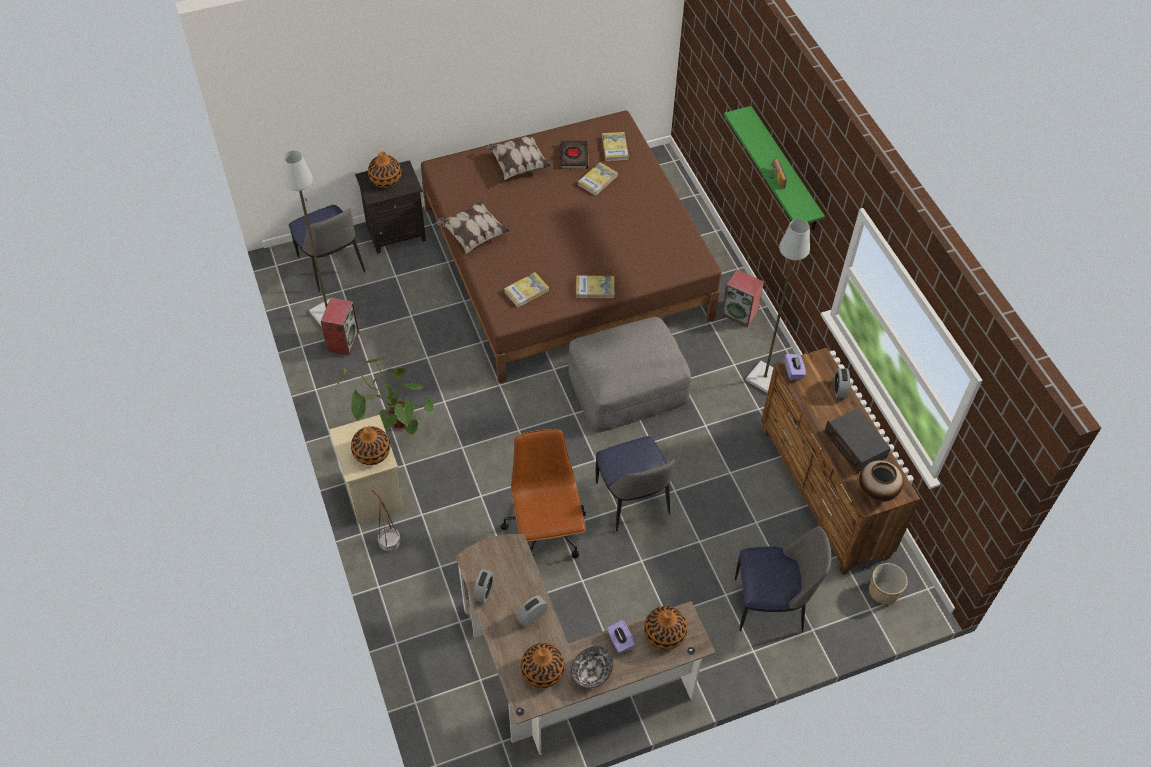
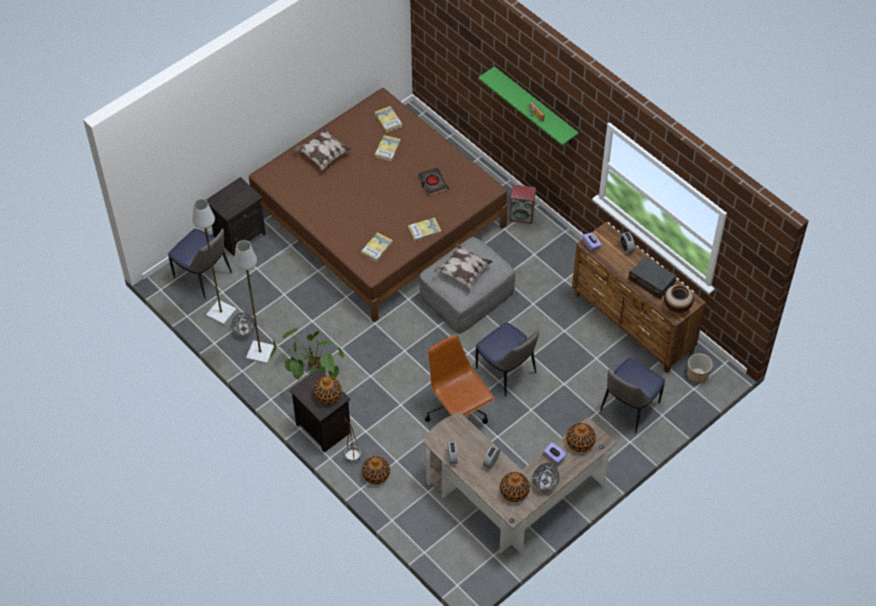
camera: 20 degrees left, 0 degrees up
speaker [321,298,359,356] -> bowl [231,313,255,336]
beige nightstand [329,415,403,524] -> black nightstand [289,369,351,453]
vase [368,152,401,188] -> vase moved to [362,456,390,484]
pillow [436,200,511,254] -> pillow moved to [434,244,493,289]
black book [560,141,588,169] -> black book moved to [418,167,449,196]
chair [735,526,831,632] -> chair turned 150 degrees clockwise [600,358,665,433]
grey floor lamp [746,219,810,393] -> grey floor lamp moved to [234,240,274,364]

